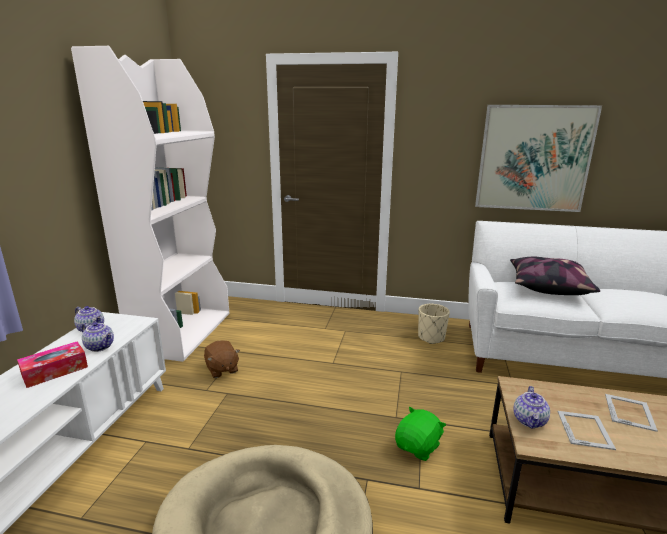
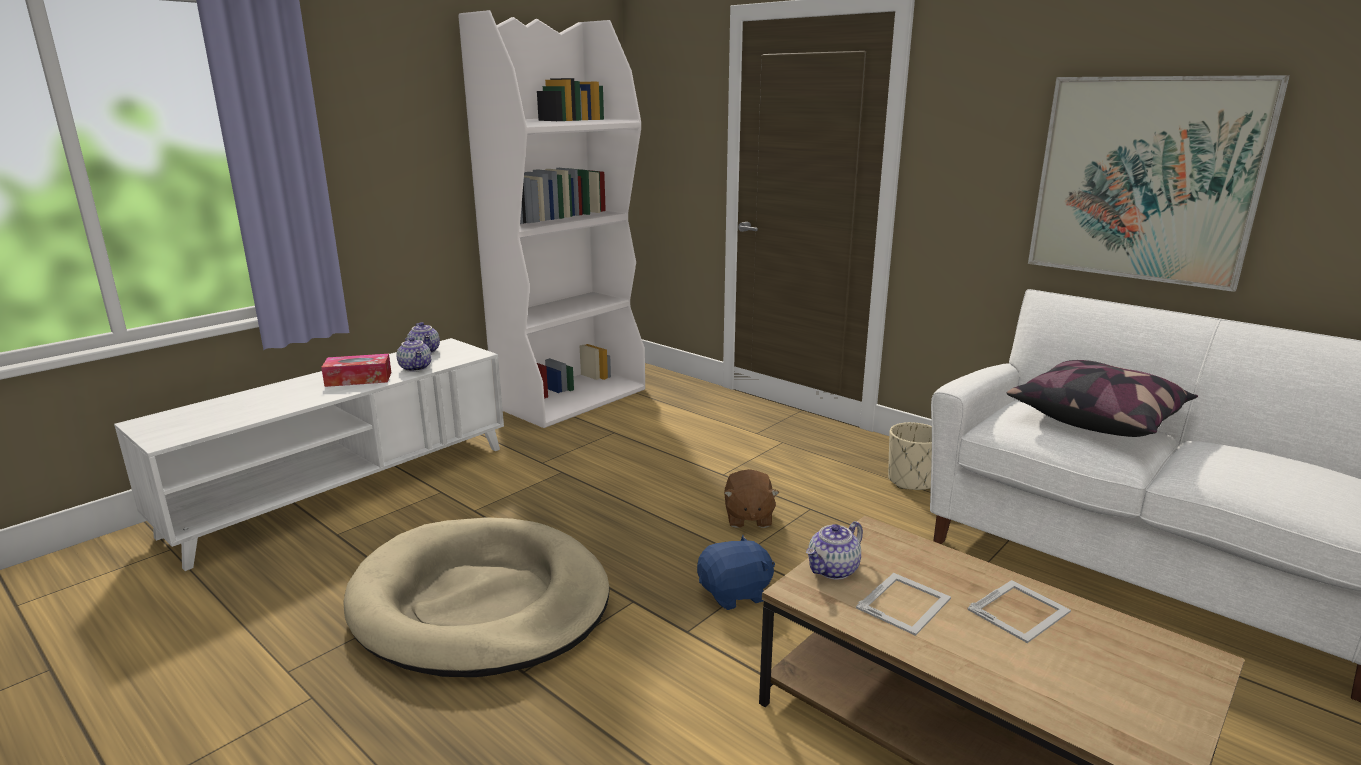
camera: 30 degrees right, 0 degrees up
brown plush toy [204,340,240,378] -> brown plush toy moved to [724,469,779,528]
green plush toy [395,407,446,461] -> blue plush toy [697,535,775,610]

